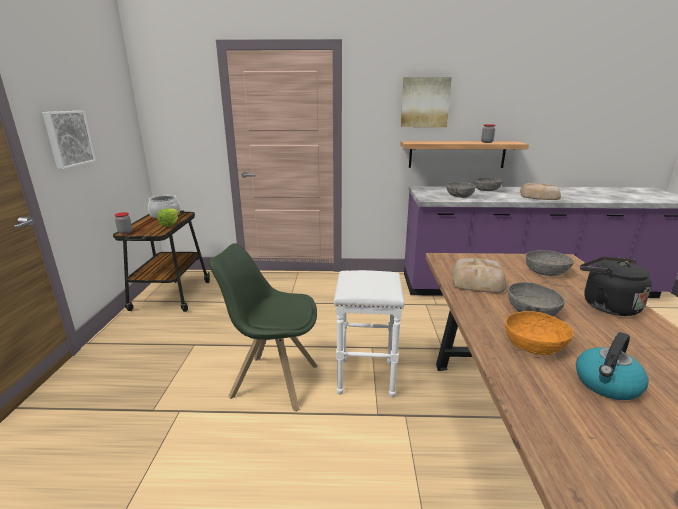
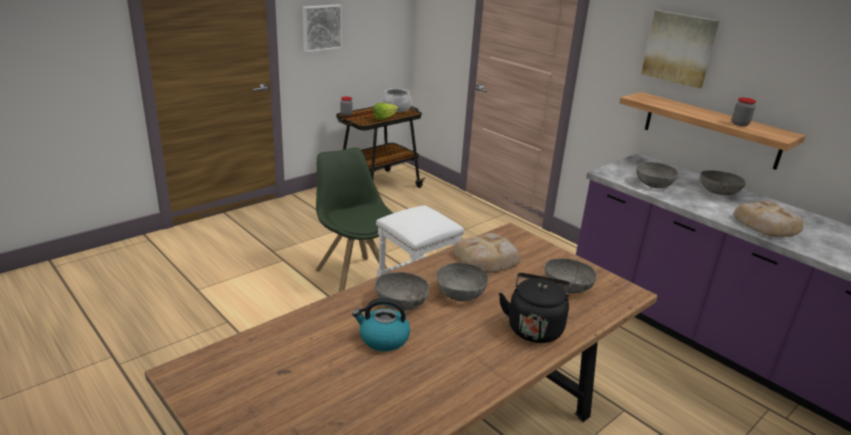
camera: 45 degrees right, 5 degrees up
orange bowl [505,311,574,355] -> grey bowl [375,272,429,310]

